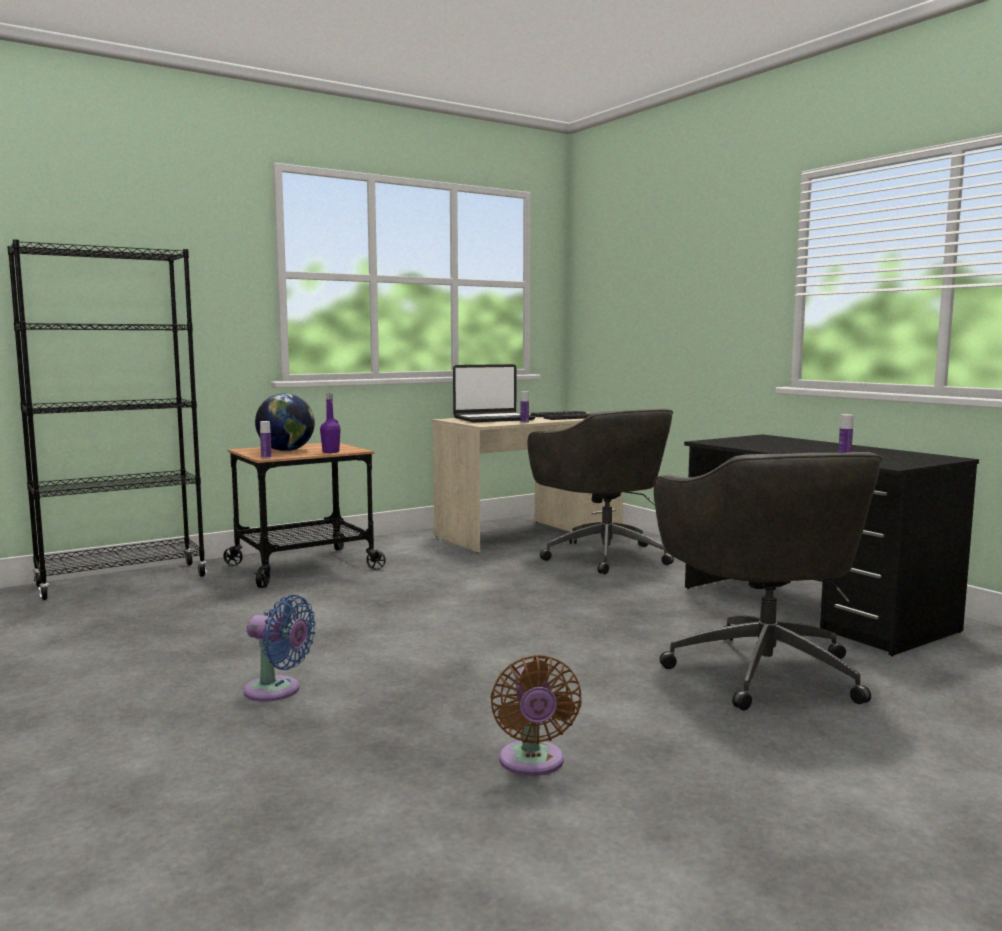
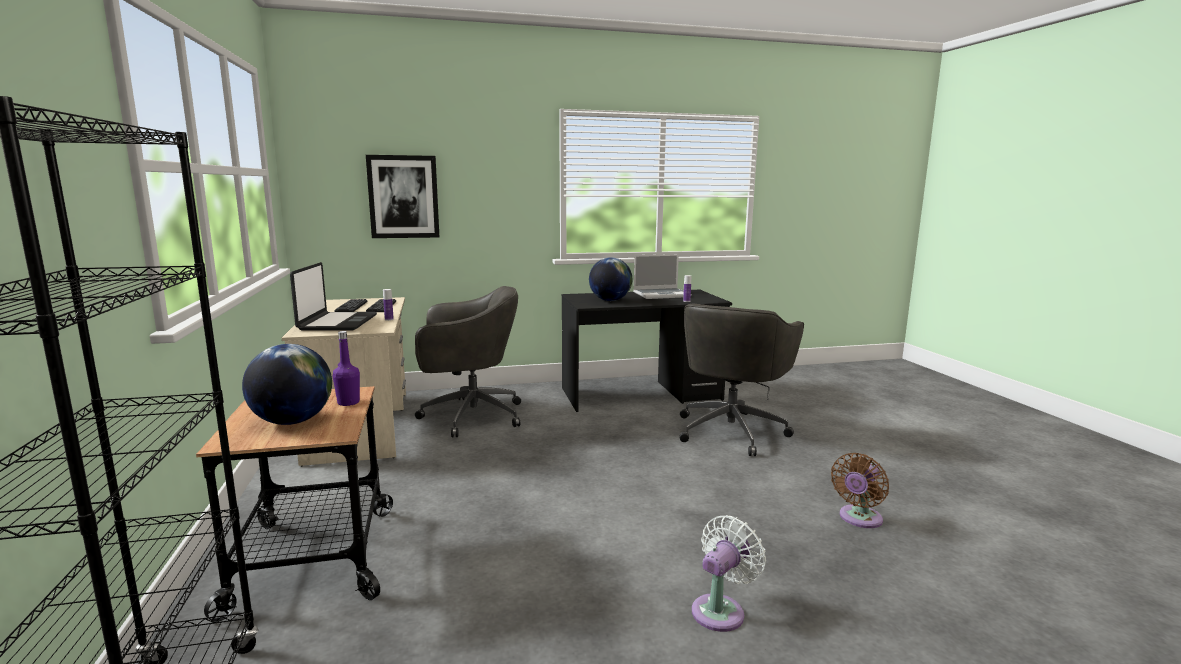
camera: 70 degrees left, 5 degrees up
blue fan [244,594,316,702] -> white fan [692,515,766,632]
bottle [260,421,272,459] -> none
brown fan [490,655,582,776] -> brown fan turned 120 degrees clockwise [831,453,889,528]
grey office chair [654,452,882,711] -> grey office chair turned 105 degrees clockwise [680,304,804,456]
none -> picture [366,155,439,238]
none -> globe [589,257,632,301]
none -> laptop [633,254,684,299]

